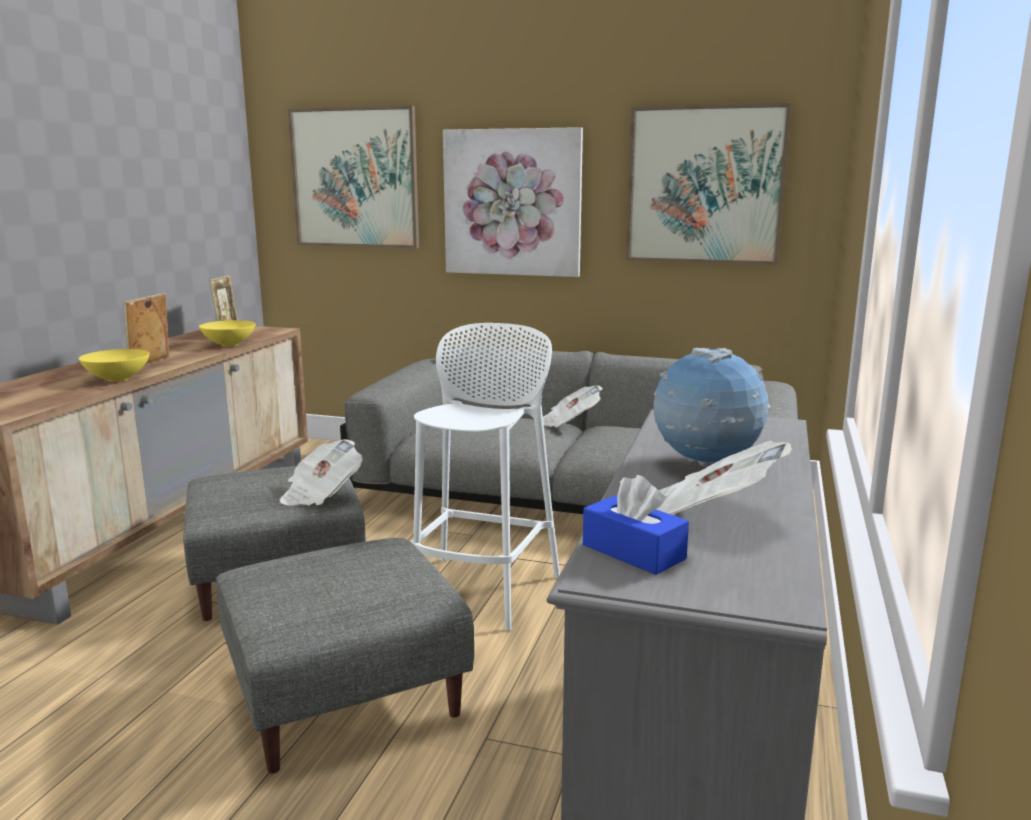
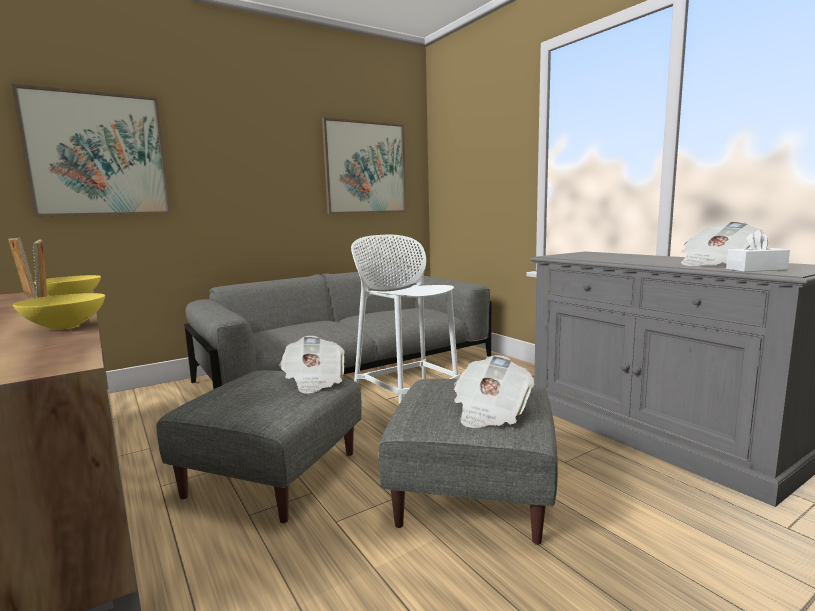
camera: 50 degrees left, 5 degrees down
picture [443,127,583,277] -> none
newspaper [543,385,603,427] -> newspaper moved to [453,355,534,428]
blue tissue box [583,475,689,575] -> white tissue box [726,230,790,272]
globe [653,348,771,467] -> none

